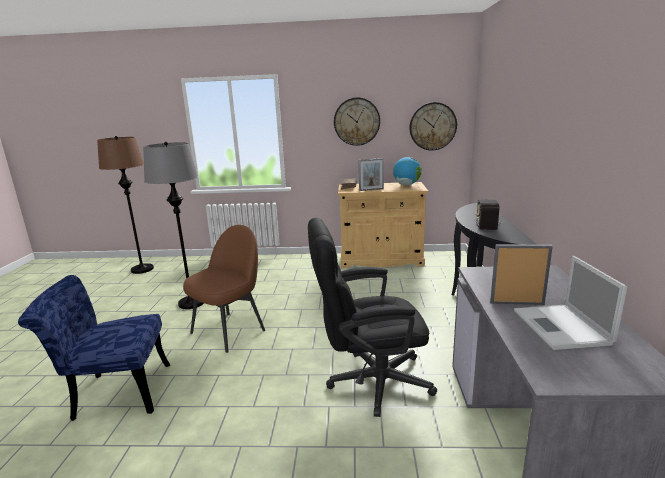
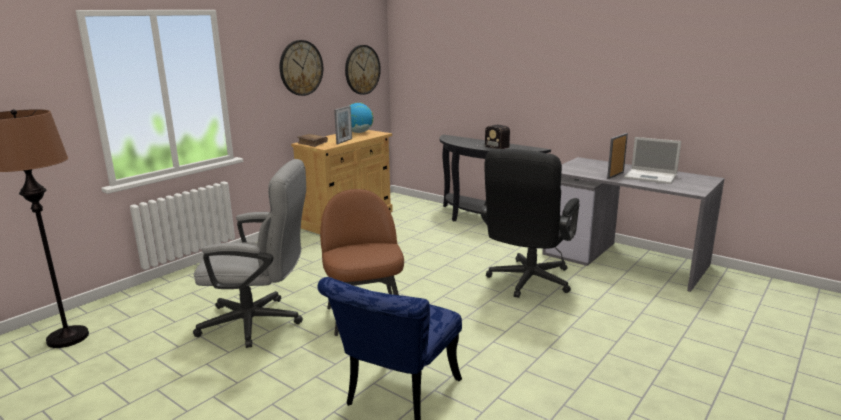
camera: 55 degrees left, 0 degrees up
grey floor lamp [143,142,204,309] -> grey office chair [193,159,306,348]

